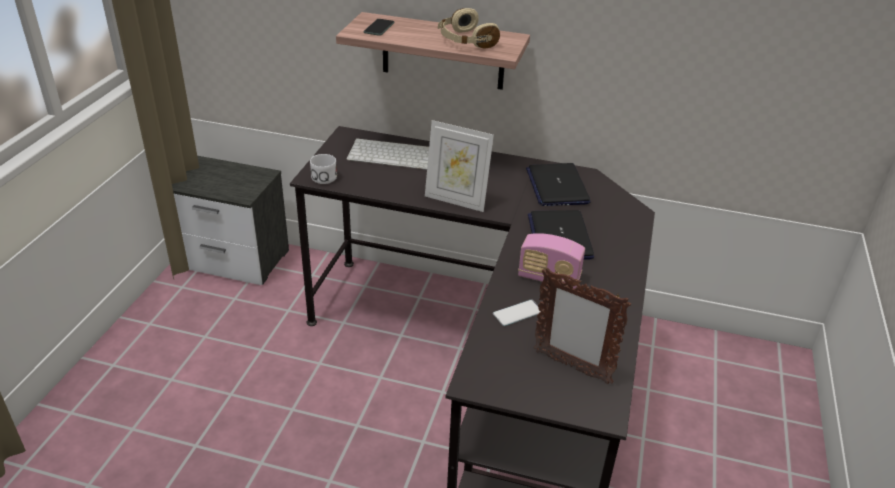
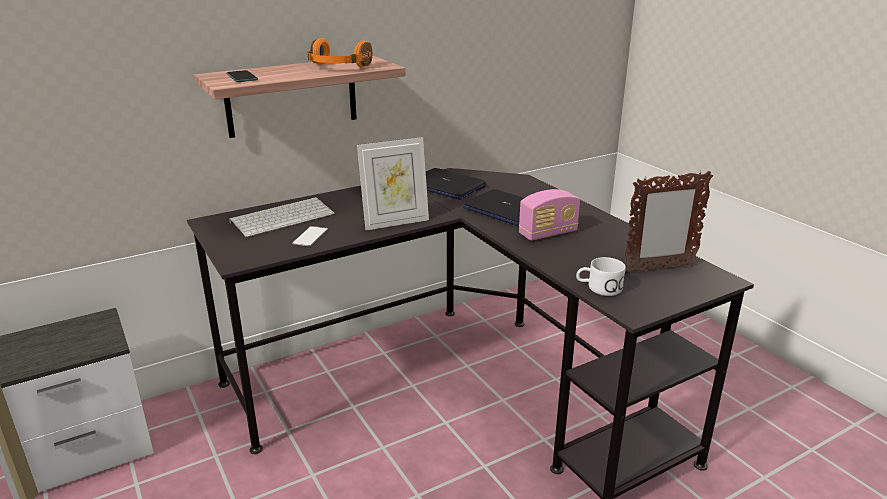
camera: 45 degrees left, 10 degrees down
white mug [310,154,337,184] -> white mug moved to [576,257,626,296]
beige headphones [438,8,500,48] -> orange headphones [308,38,372,67]
phone [493,300,540,326] -> phone moved to [292,226,328,246]

